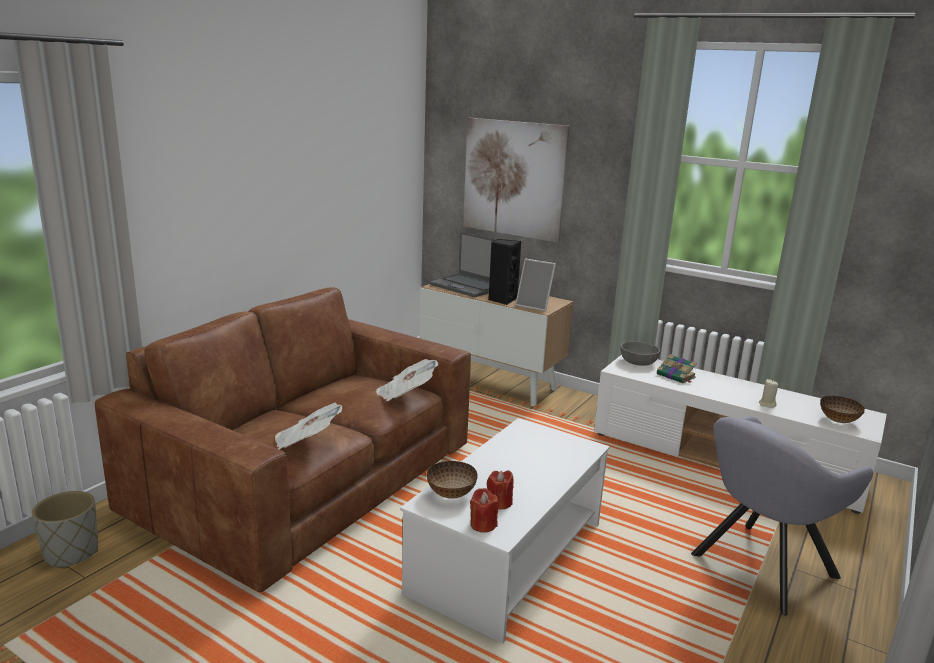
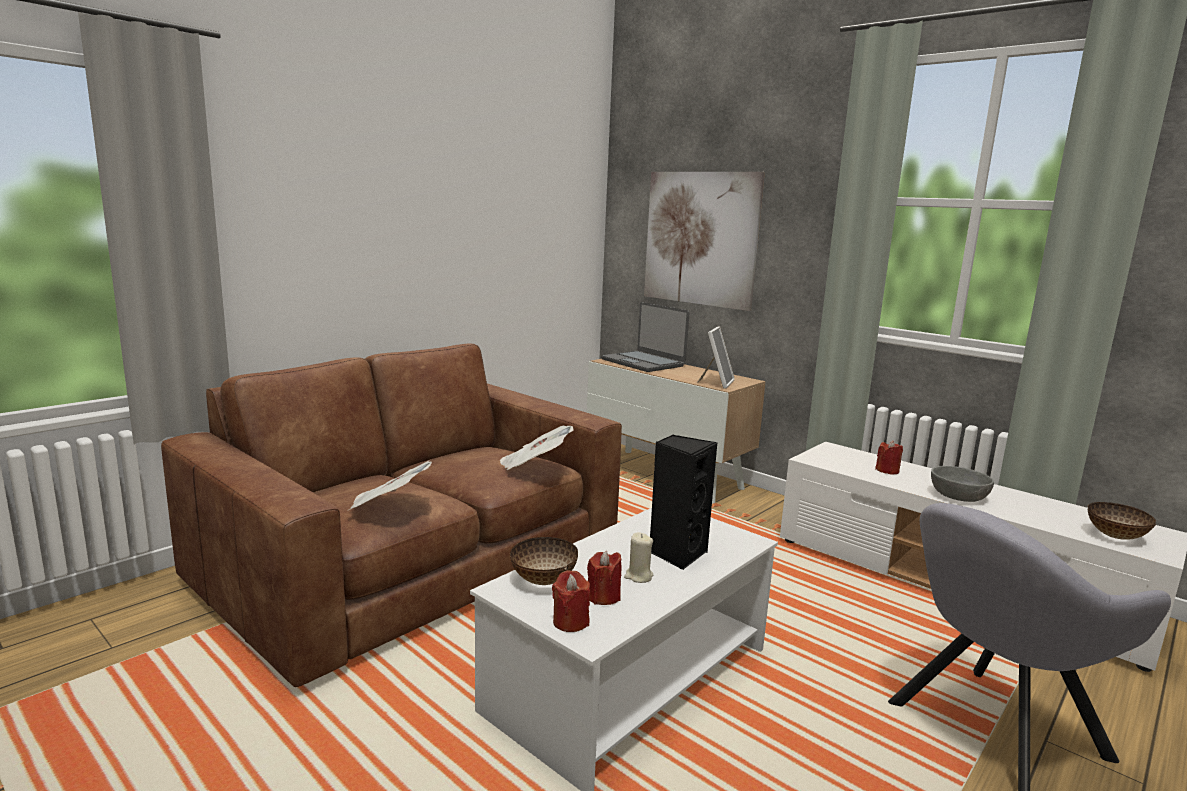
camera: 10 degrees right, 5 degrees down
grey planter [32,491,98,569] -> none
black speaker [488,239,521,305] -> black speaker moved to [650,435,717,570]
picture frame [515,258,556,311] -> picture frame turned 105 degrees counterclockwise [698,326,735,389]
grey bowl [620,341,660,366] -> grey bowl moved to [931,466,994,502]
book [657,354,697,383] -> red candle [875,441,903,475]
beige candle [759,379,779,408] -> beige candle moved to [624,532,653,583]

